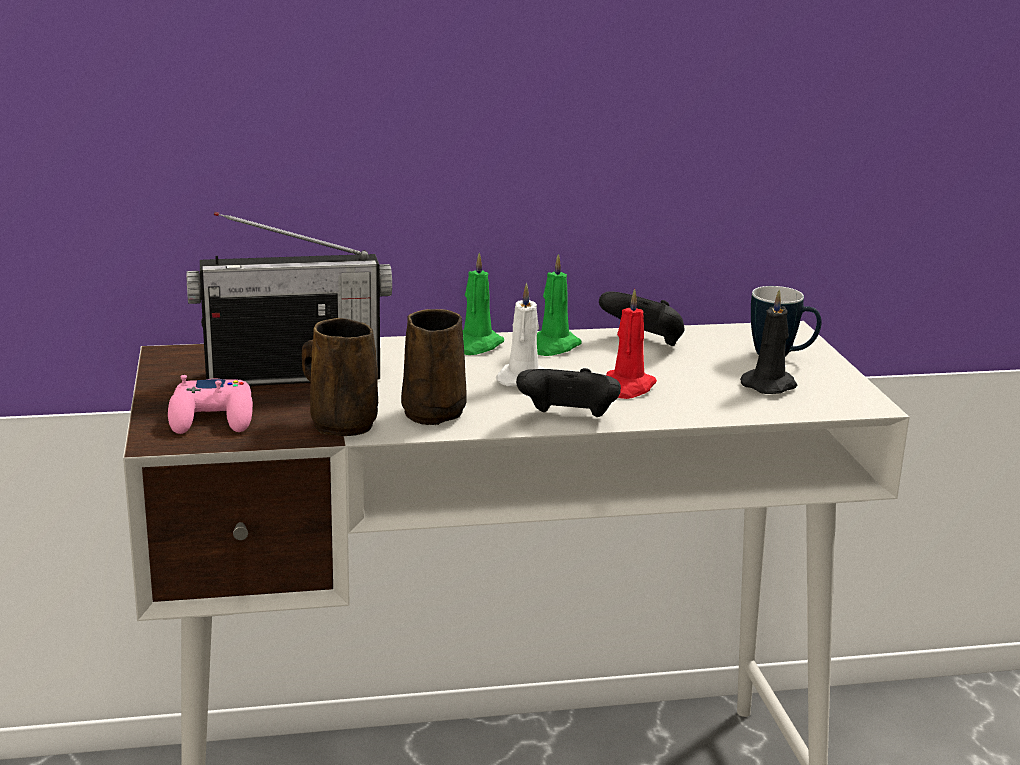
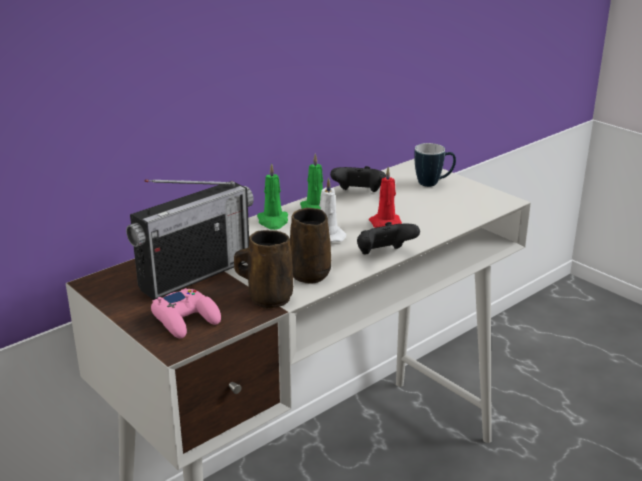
camera: 30 degrees left, 5 degrees up
black candle [740,289,797,394] -> none

